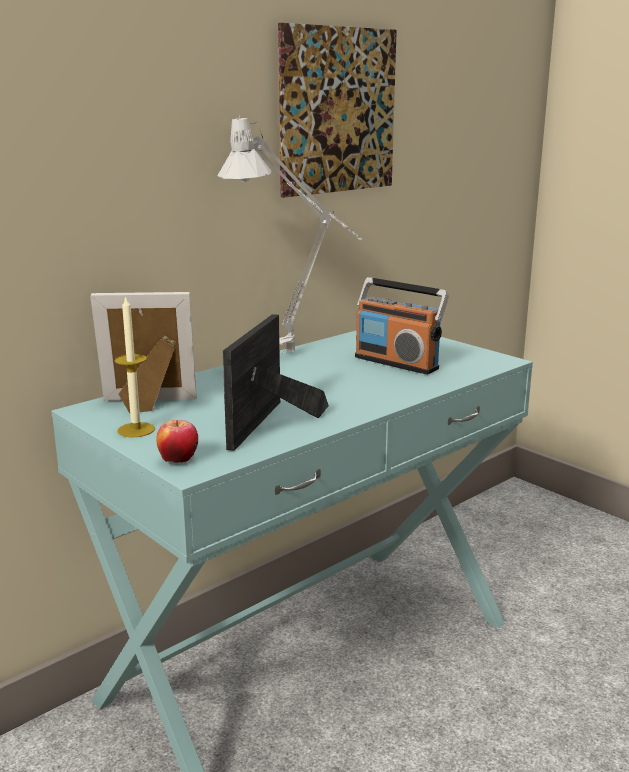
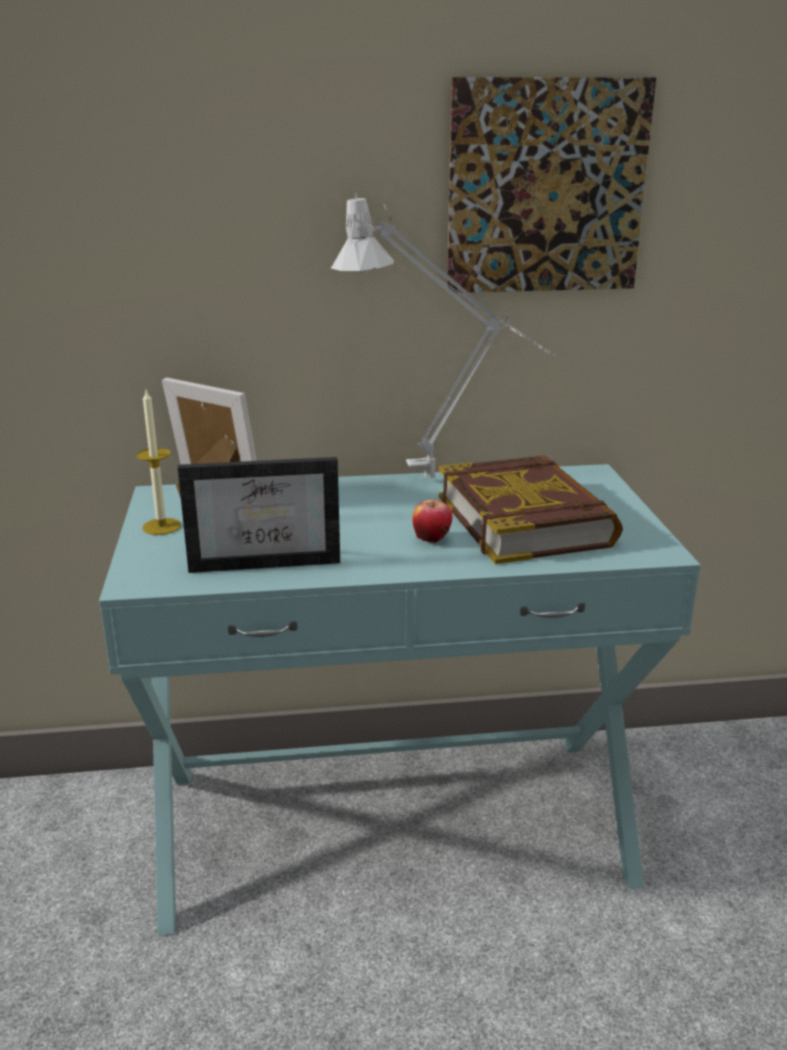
camera: 35 degrees right, 5 degrees up
apple [156,420,198,463] -> apple moved to [412,500,452,543]
picture frame [223,314,329,451] -> picture frame turned 150 degrees counterclockwise [178,457,340,573]
radio [355,277,449,374] -> book [439,456,623,564]

